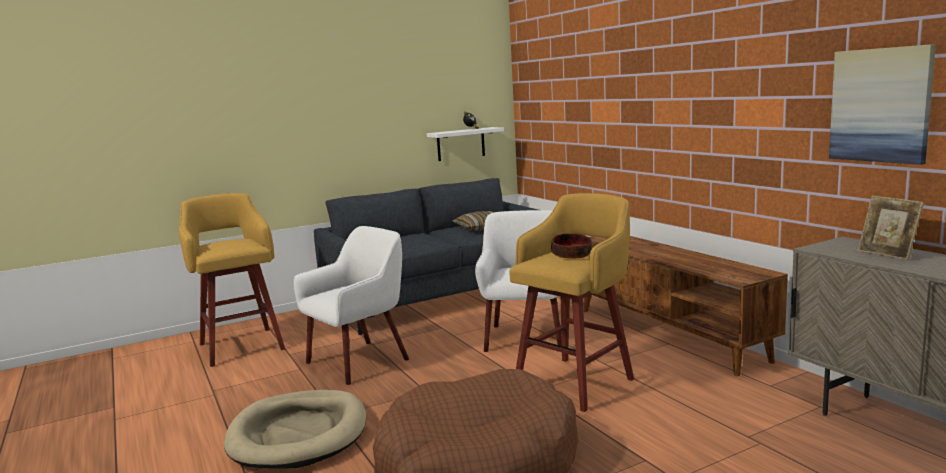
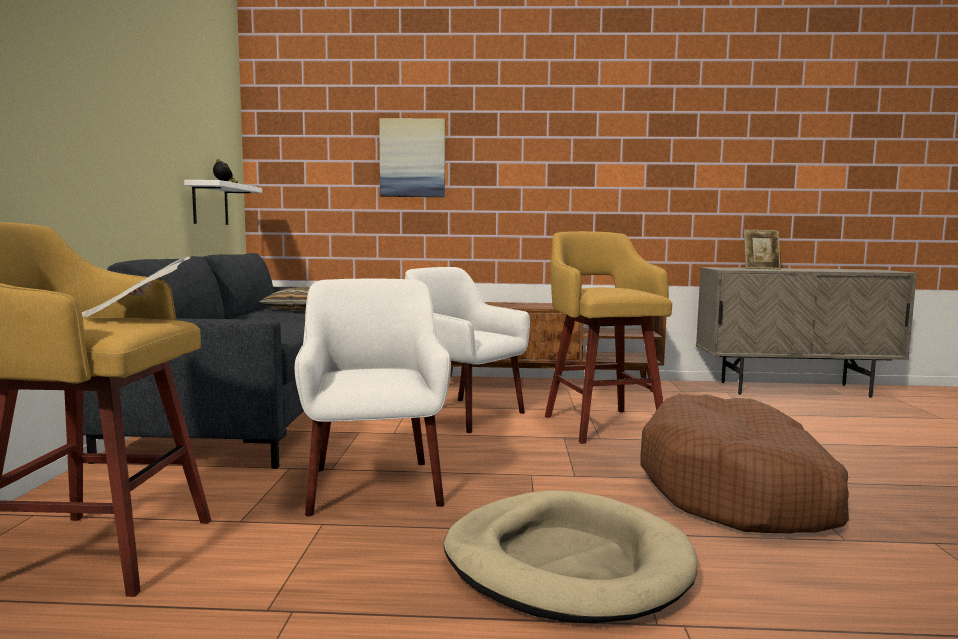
camera: 60 degrees left, 5 degrees down
bowl [551,233,592,259] -> none
picture [829,44,936,165] -> picture moved to [379,118,445,197]
none -> newspaper [82,256,190,317]

